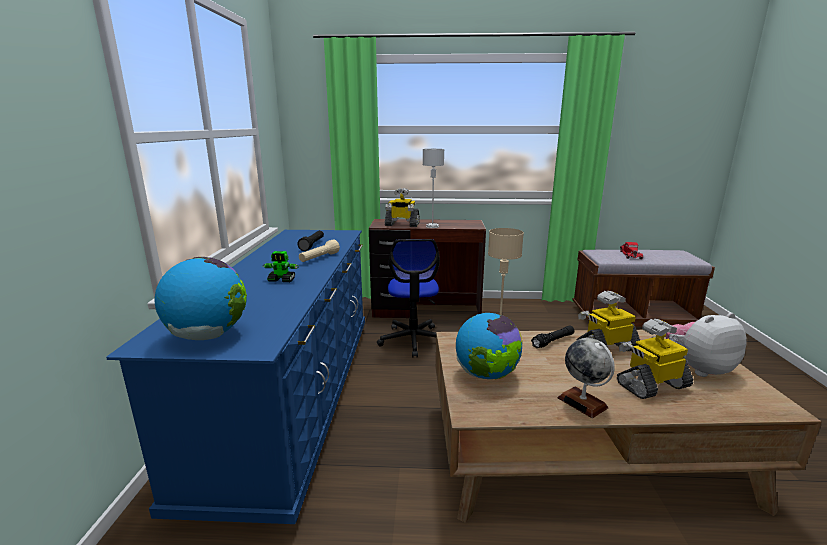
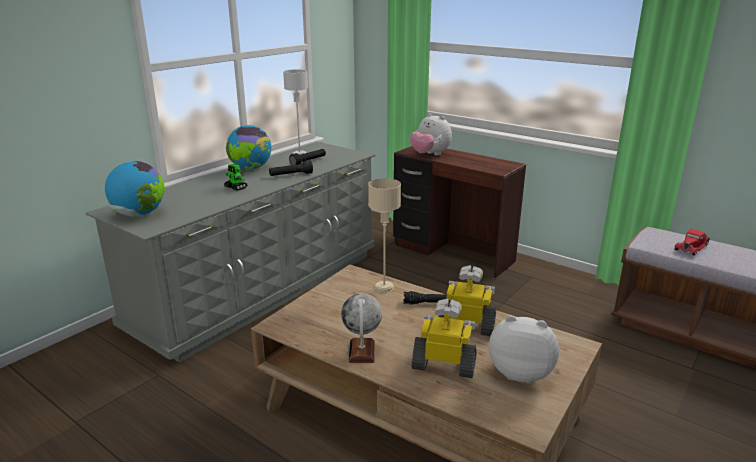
camera: 35 degrees right, 5 degrees up
blue dresser [106,230,365,524] -> grey dresser [86,142,376,363]
beige flashlight [299,240,340,262] -> black flashlight [269,160,313,176]
office chair [377,239,440,358] -> none
toy robot [385,188,420,227] -> plush toy [410,113,452,155]
grey table lamp [423,149,444,228] -> grey table lamp moved to [283,70,308,155]
globe [456,313,523,379] -> globe moved to [226,125,271,170]

